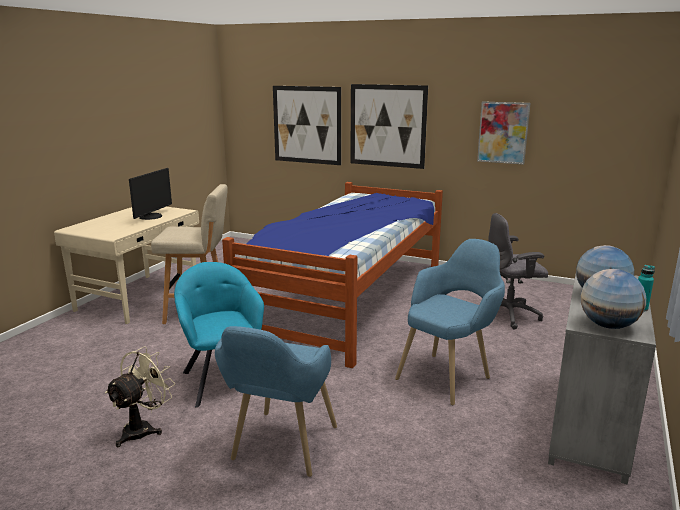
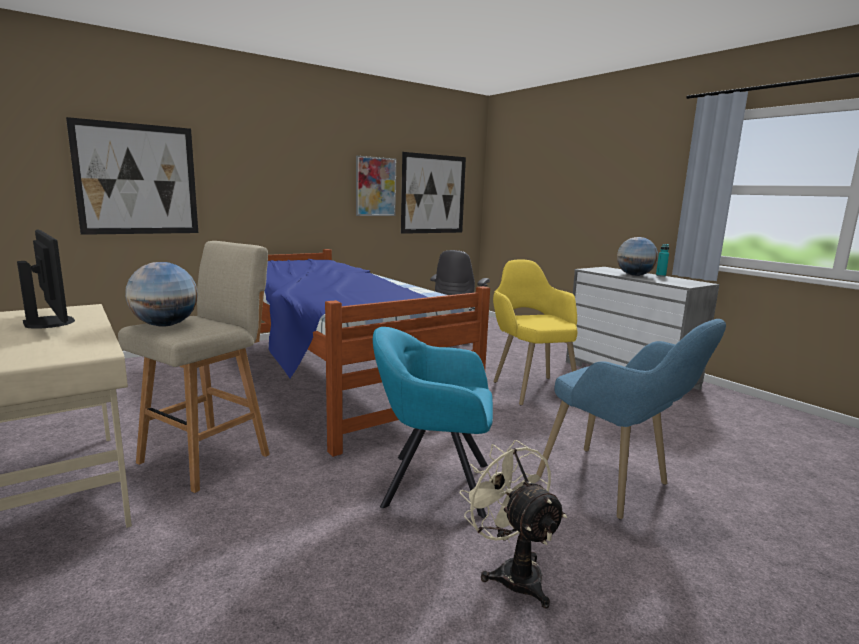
camera: 60 degrees left, 5 degrees down
picture [350,84,428,169] -> picture moved to [401,152,466,234]
blue armchair [395,239,505,406] -> yellow armchair [493,259,577,405]
globe [581,269,646,329] -> globe moved to [125,262,198,327]

